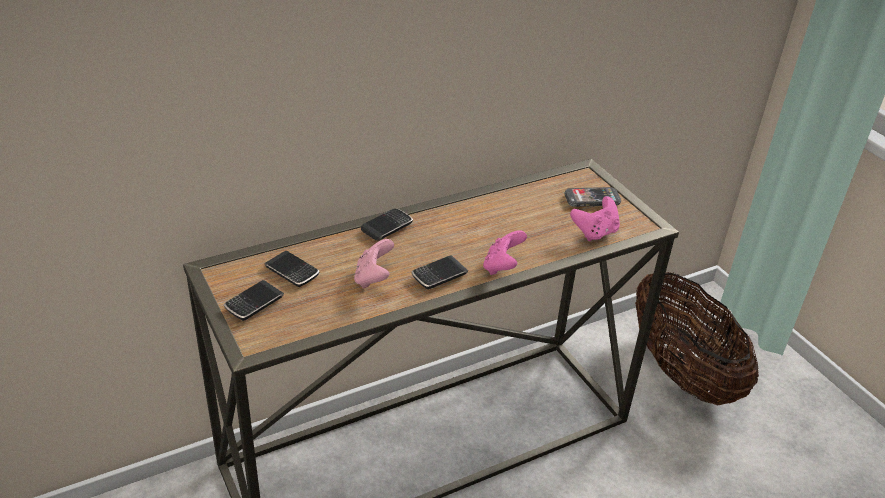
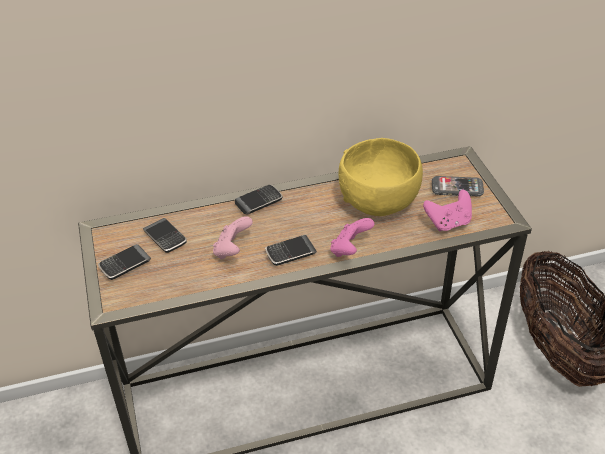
camera: 15 degrees right, 5 degrees up
none -> yellow bowl [339,138,423,216]

